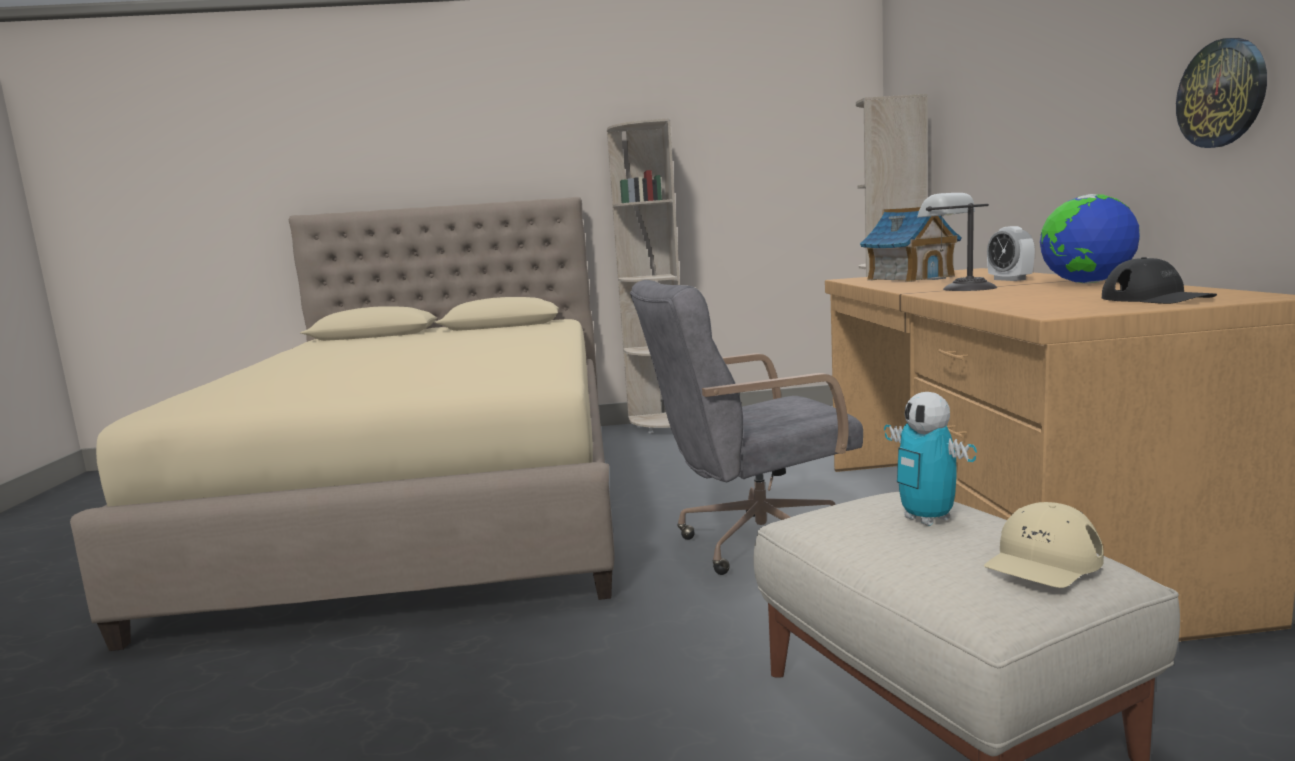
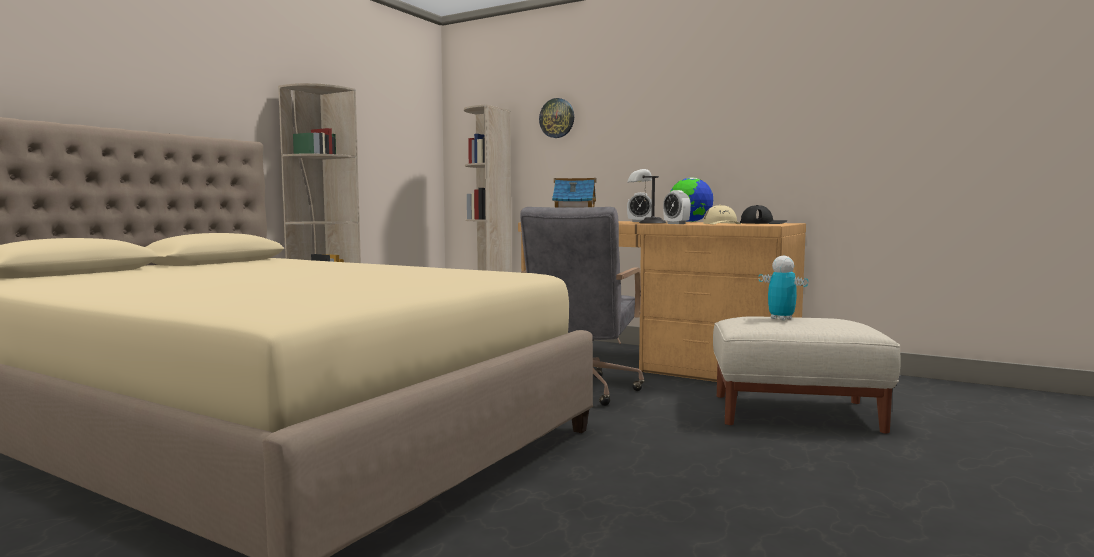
camera: 55 degrees left, 5 degrees down
toy robot [884,392,977,526] -> toy robot turned 135 degrees counterclockwise [759,256,808,320]
beige cap [984,502,1104,588] -> beige cap moved to [703,205,741,224]
wall clock [1176,38,1267,148] -> wall clock moved to [539,98,574,138]
none -> alarm clock [663,190,691,224]

